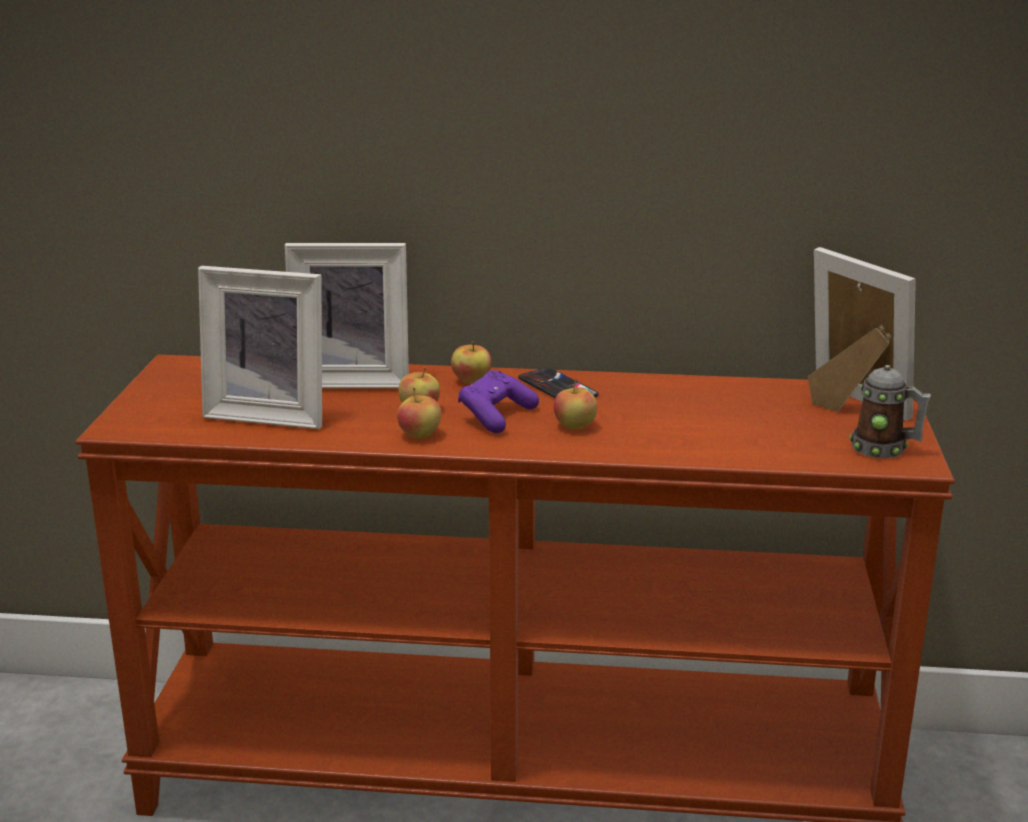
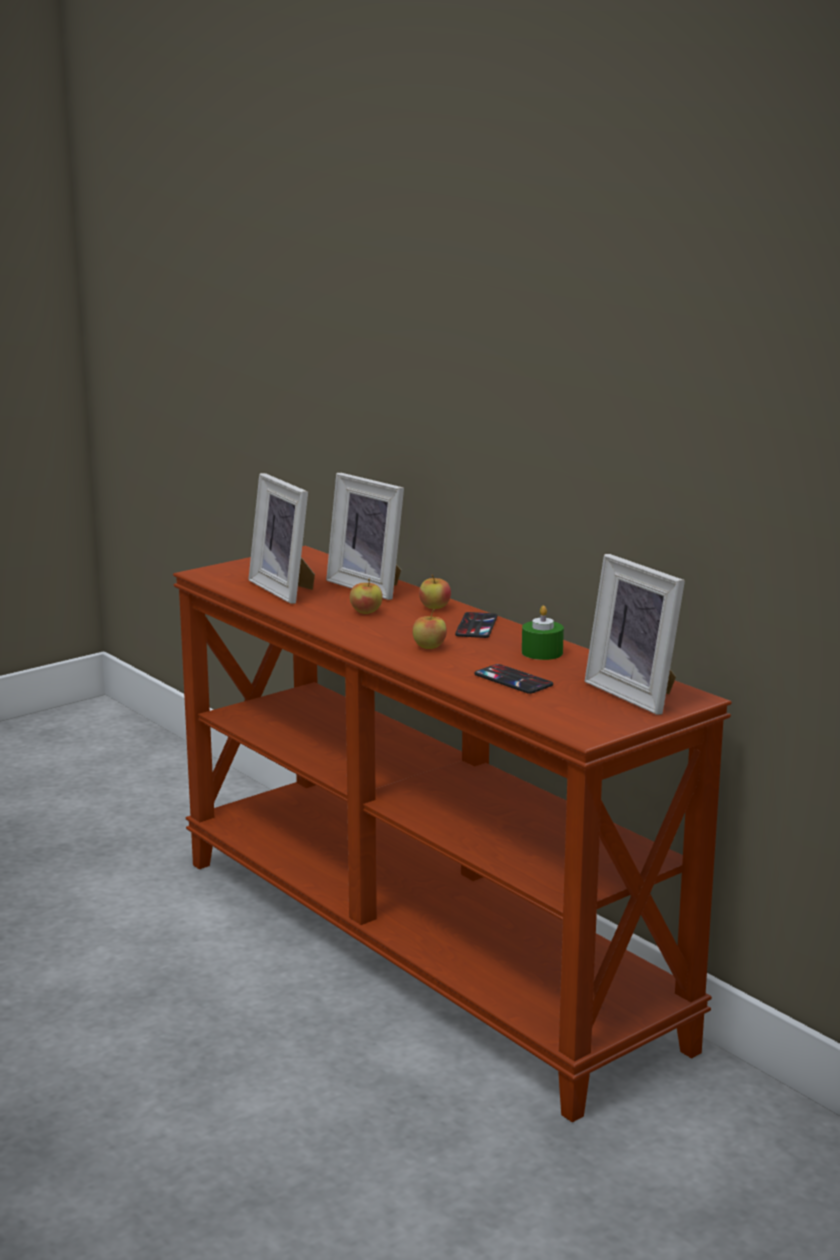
camera: 45 degrees right, 5 degrees down
apple [397,388,441,439] -> none
purple game controller [458,370,539,433] -> none
picture frame [808,247,916,421] -> picture frame turned 135 degrees clockwise [585,554,685,715]
mug [849,365,931,458] -> none
none -> phone [474,664,553,694]
none -> green candle [522,606,564,660]

